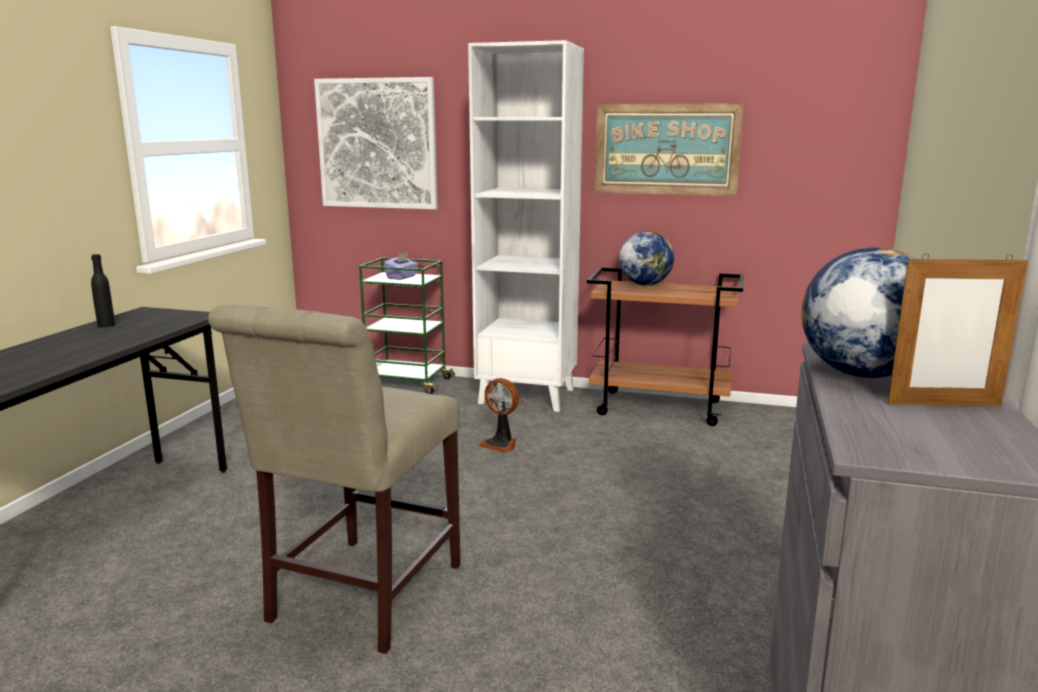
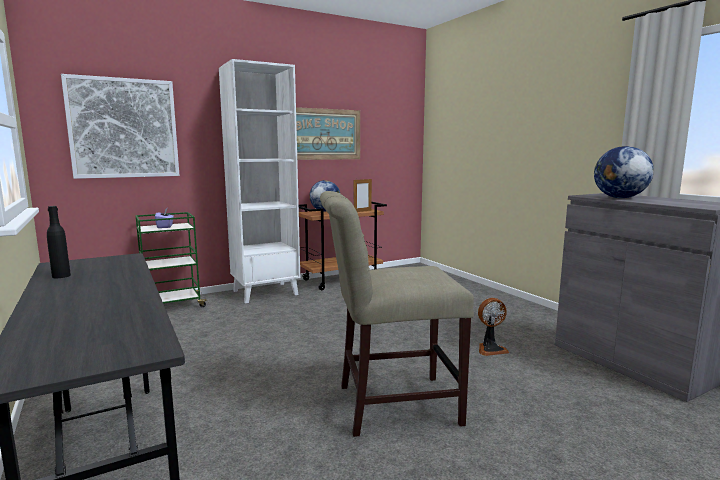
camera: 45 degrees left, 5 degrees down
beige chair [208,304,461,654] -> beige chair turned 105 degrees clockwise [320,191,474,437]
fan [478,378,519,453] -> fan moved to [478,298,509,356]
picture frame [888,254,1028,406] -> picture frame moved to [354,179,372,212]

